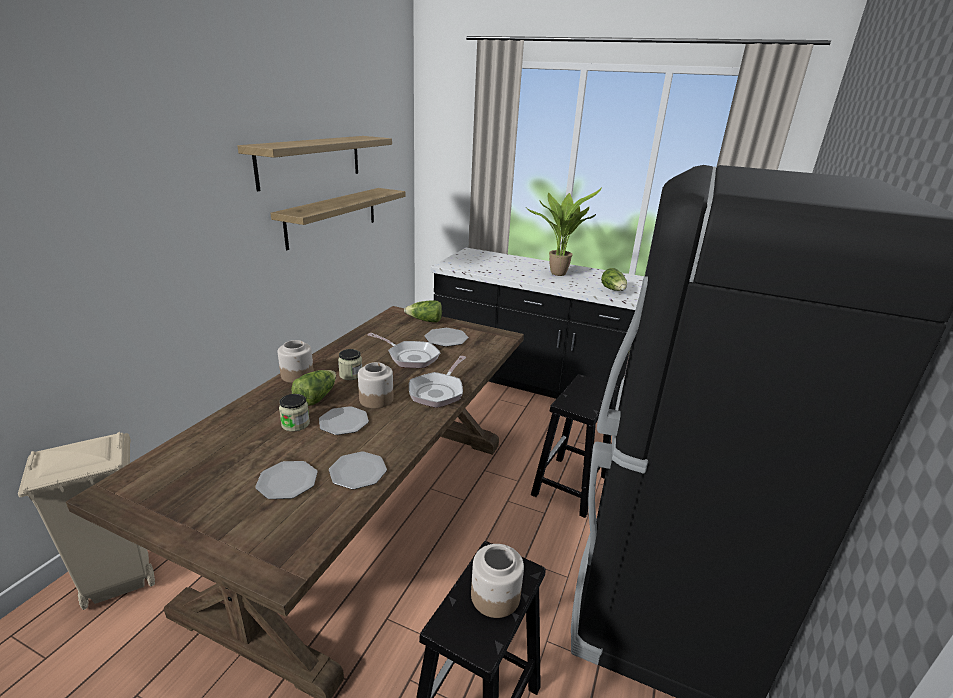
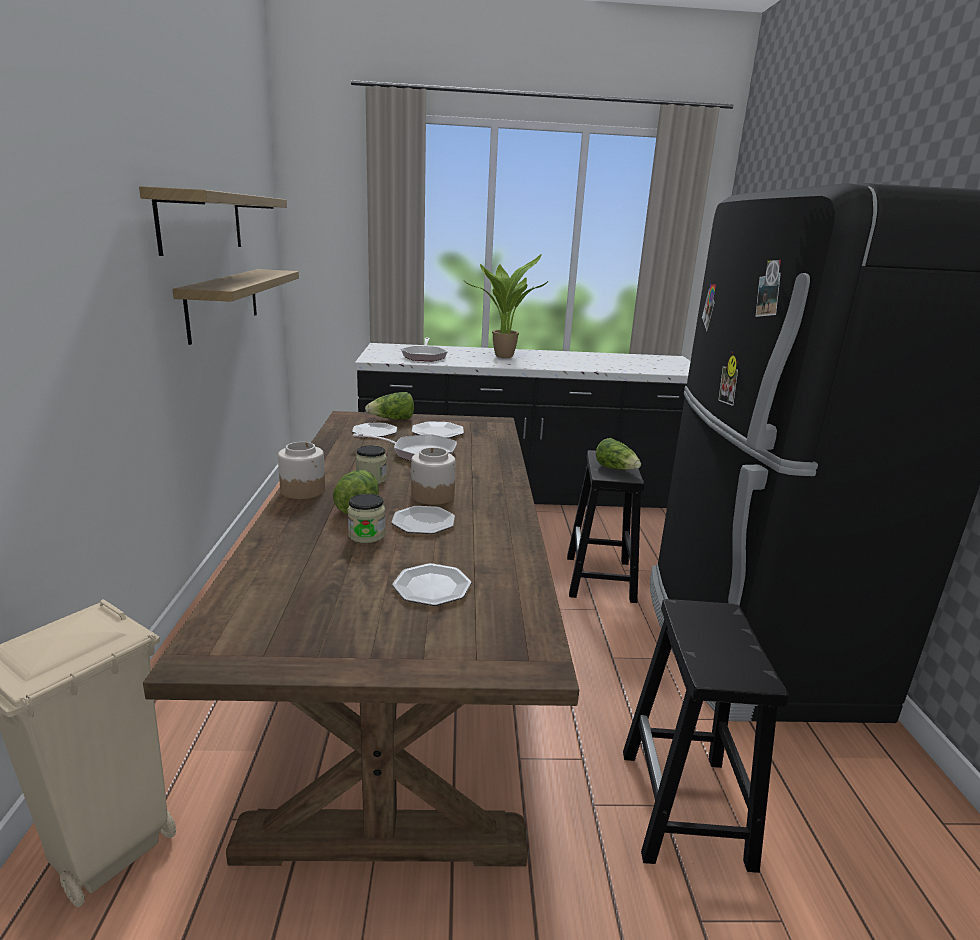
camera: 25 degrees left, 5 degrees down
plate [329,452,387,489] -> plate moved to [352,423,397,437]
frying pan [409,356,466,408] -> frying pan moved to [401,338,448,361]
jar [471,544,524,618] -> none
lettuce [601,268,627,291] -> lettuce moved to [596,438,641,470]

